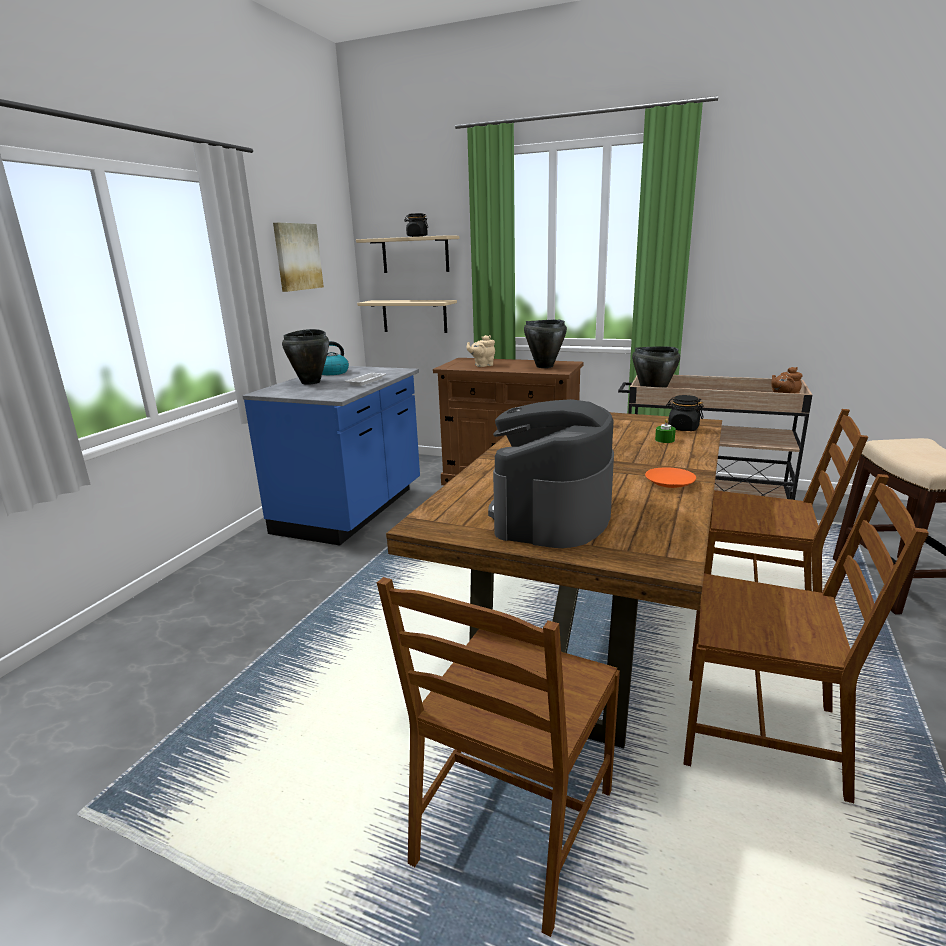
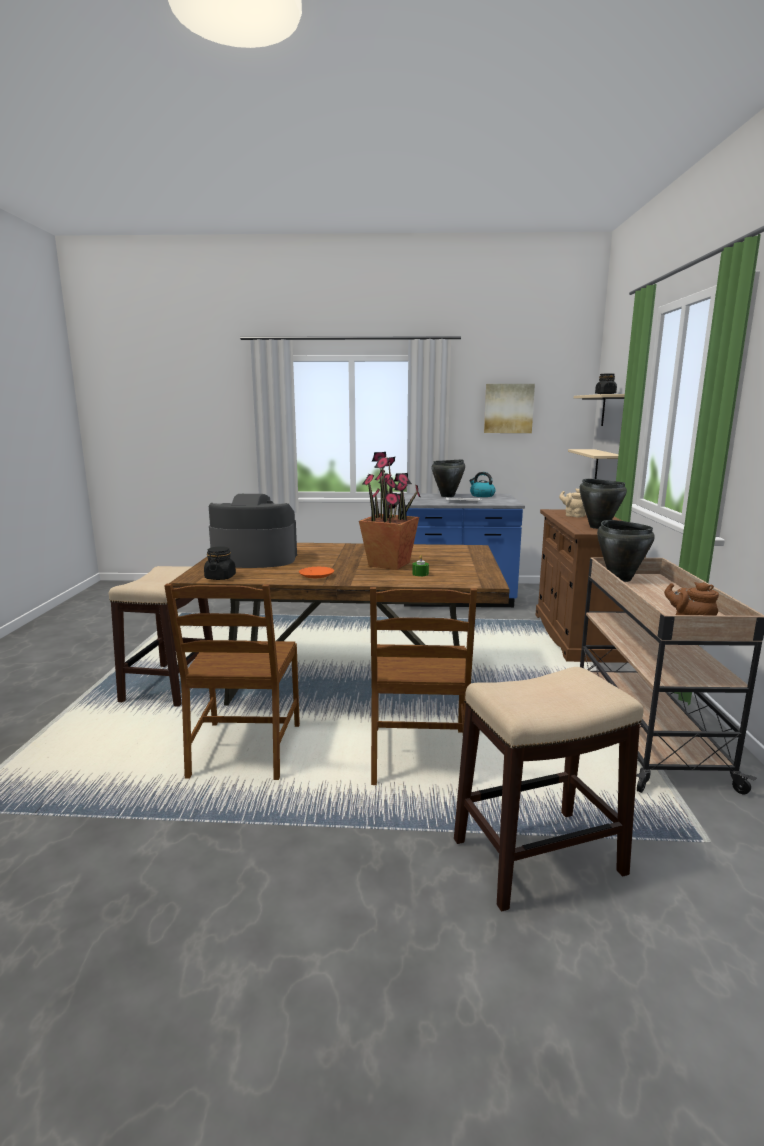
camera: 70 degrees right, 5 degrees down
brown chair [377,577,620,937] -> stool [109,566,213,707]
black jar [666,395,703,431] -> black jar moved to [204,546,236,580]
none -> potted plant [359,452,421,570]

